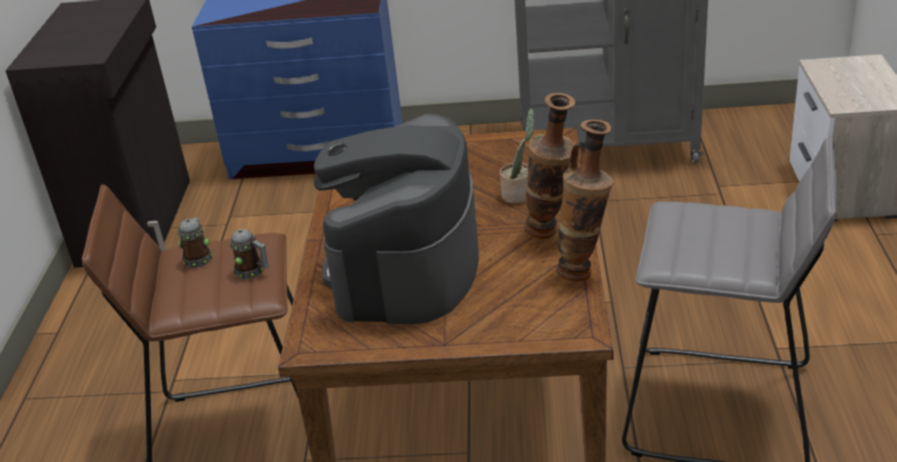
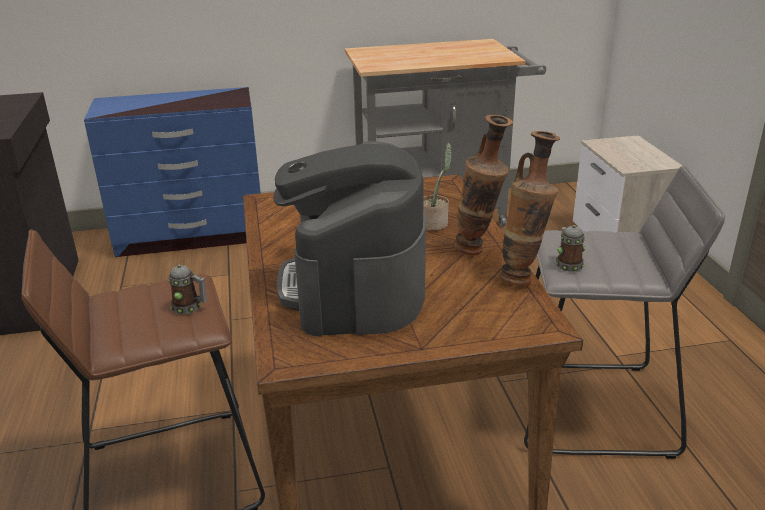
camera: 15 degrees left, 5 degrees down
mug [177,217,213,268] -> mug moved to [556,225,585,272]

